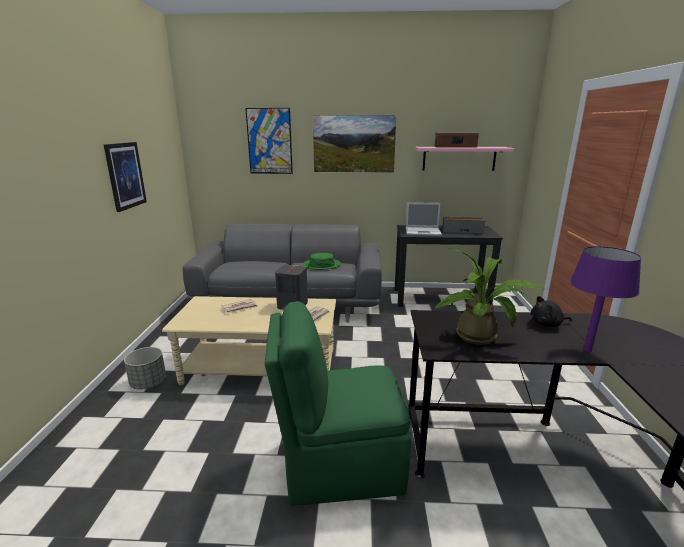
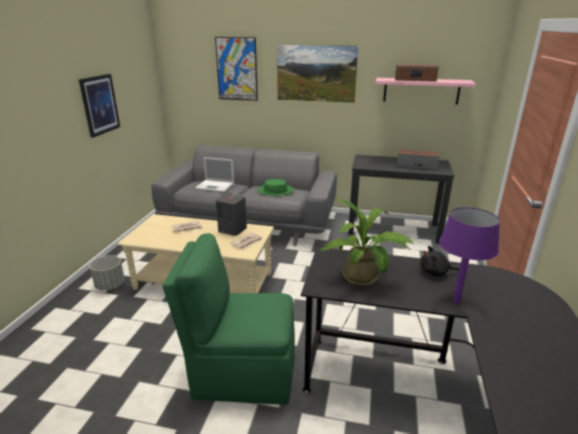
camera: 10 degrees right, 5 degrees up
laptop [406,202,442,236] -> laptop moved to [195,157,234,192]

